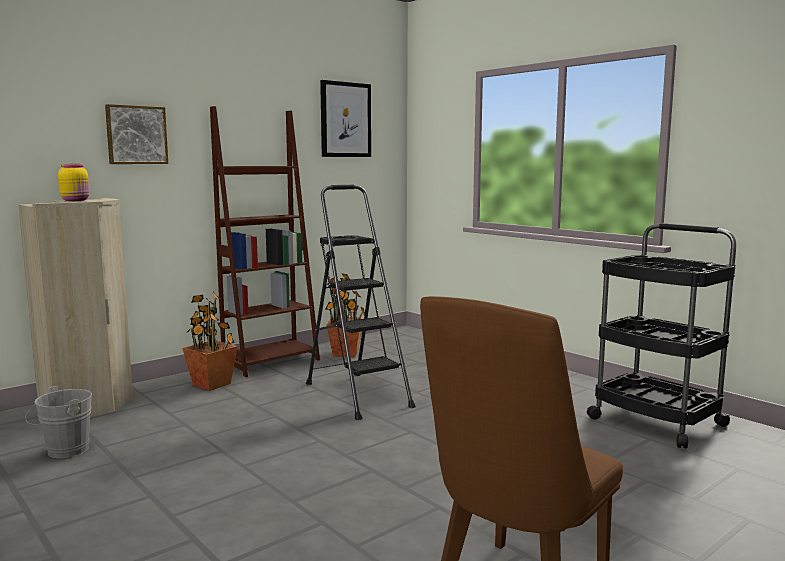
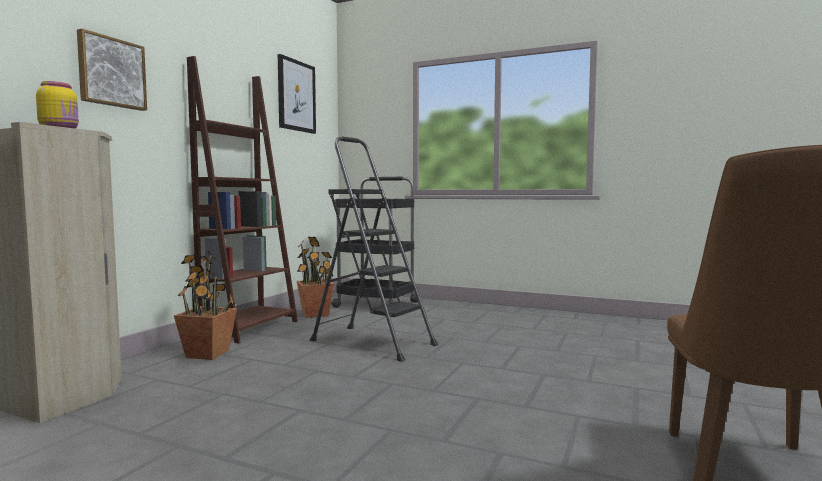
camera: 25 degrees left, 5 degrees down
grey bucket [25,386,92,458] -> none
black cart [587,223,736,448] -> black cart moved to [332,177,418,308]

